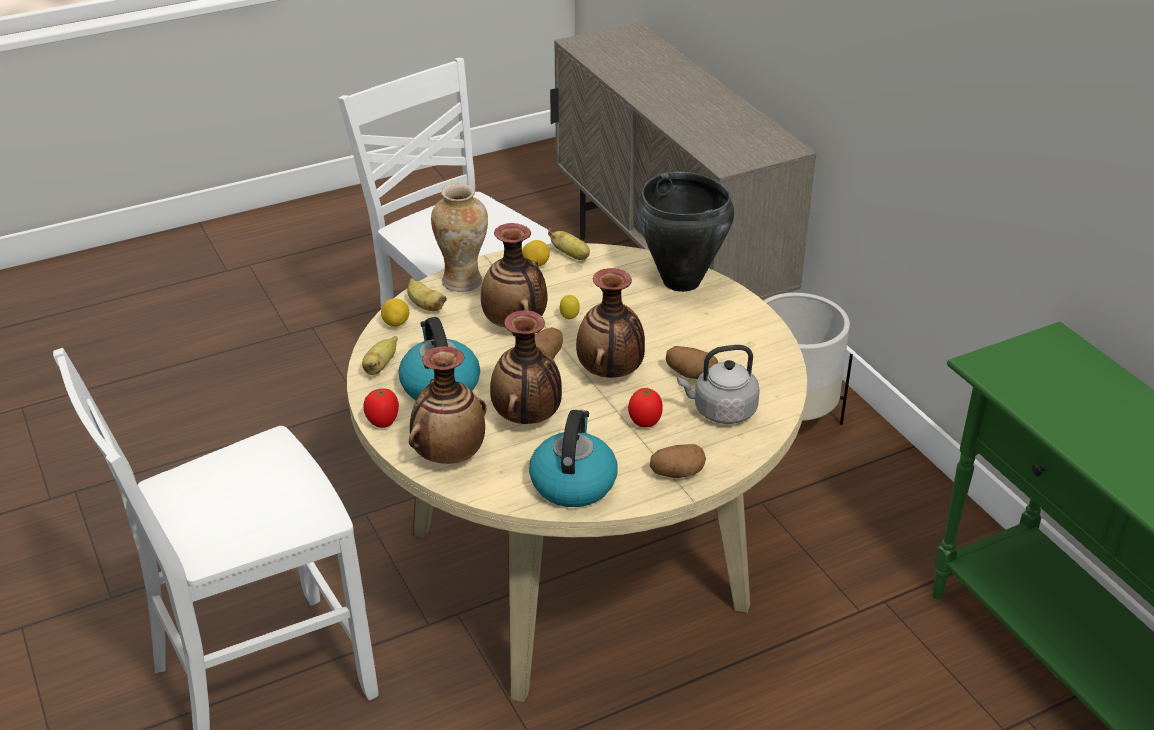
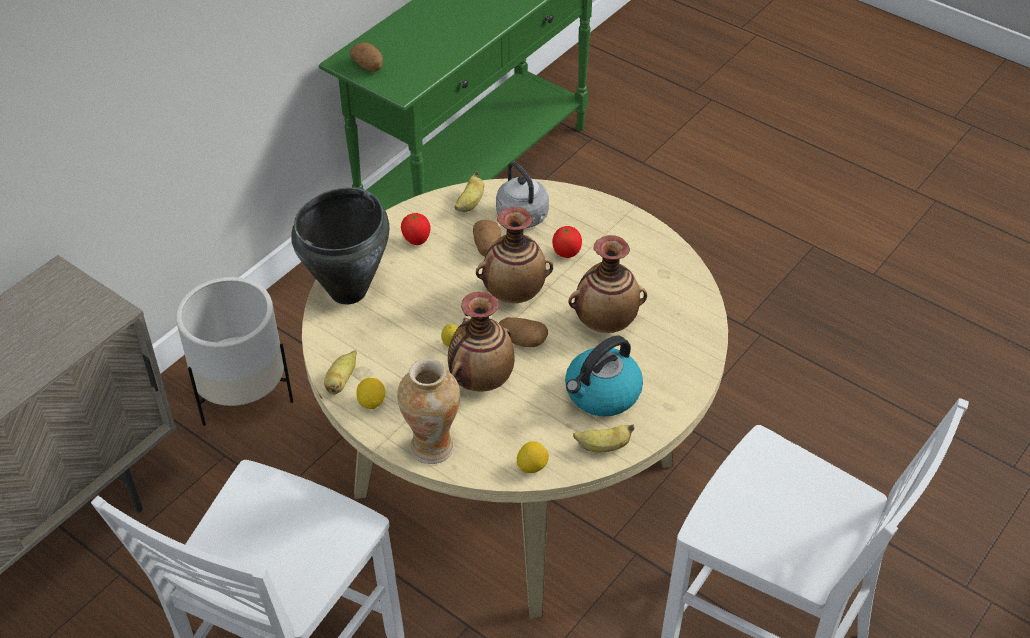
camera: 115 degrees left, 10 degrees up
tomato [363,388,399,428] -> tomato moved to [401,213,430,245]
banana [407,278,447,311] -> banana moved to [454,171,484,212]
vase [409,346,486,464] -> none
kettle [529,410,618,507] -> none
potato [650,444,706,478] -> potato moved to [350,42,383,71]

